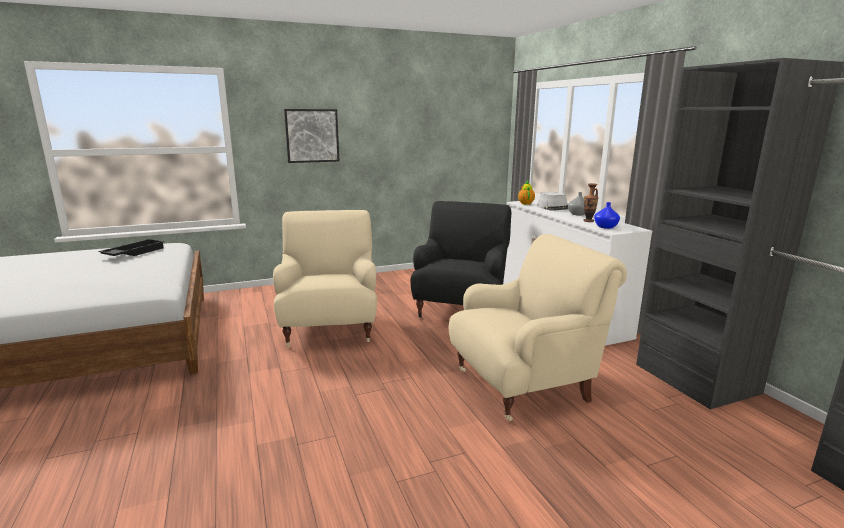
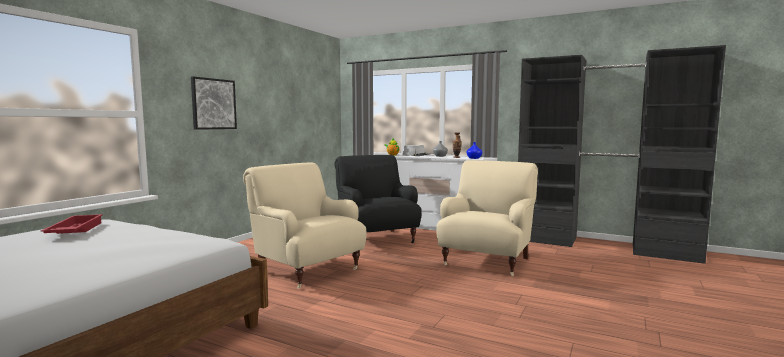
camera: 40 degrees left, 10 degrees down
black tray [98,239,164,256] -> red tray [41,214,103,234]

